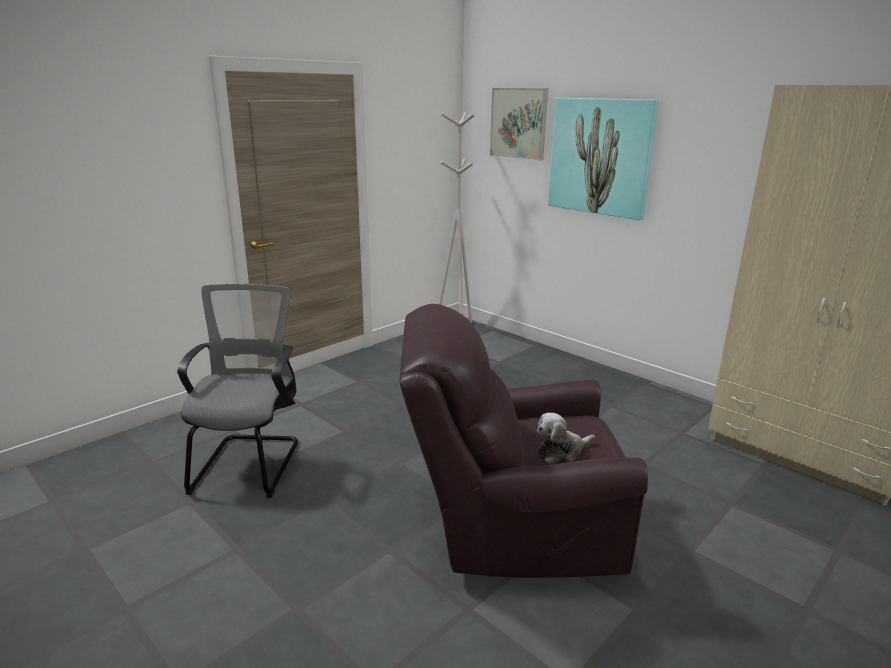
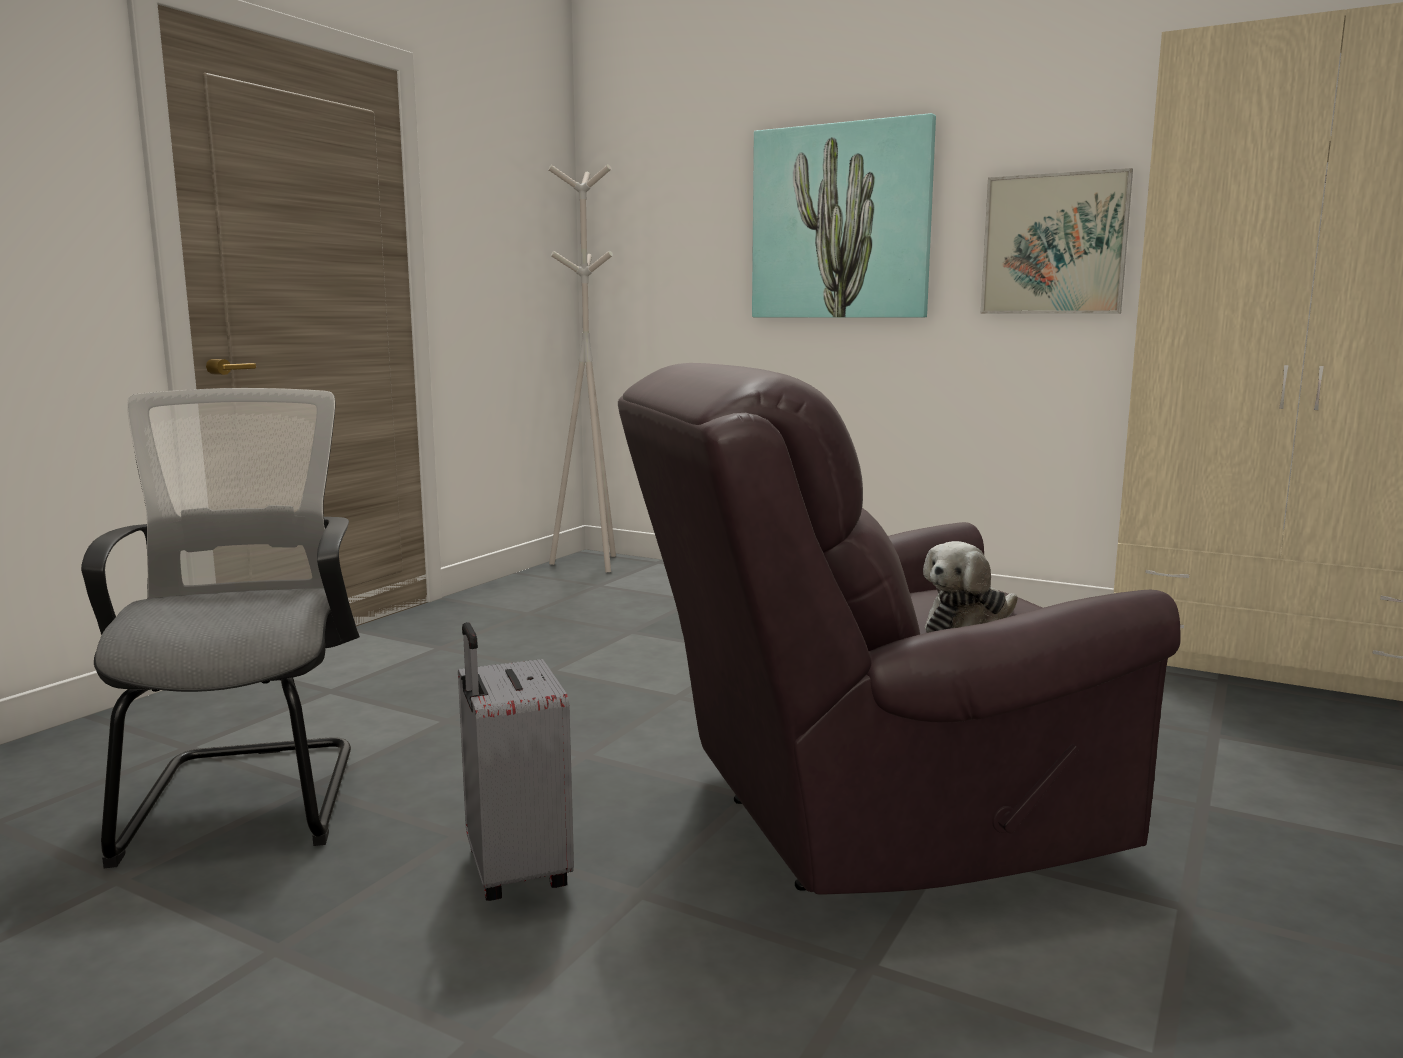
camera: 15 degrees left, 10 degrees down
picture [490,88,548,161] -> picture moved to [981,168,1133,314]
none -> grey suitcase [458,622,574,901]

